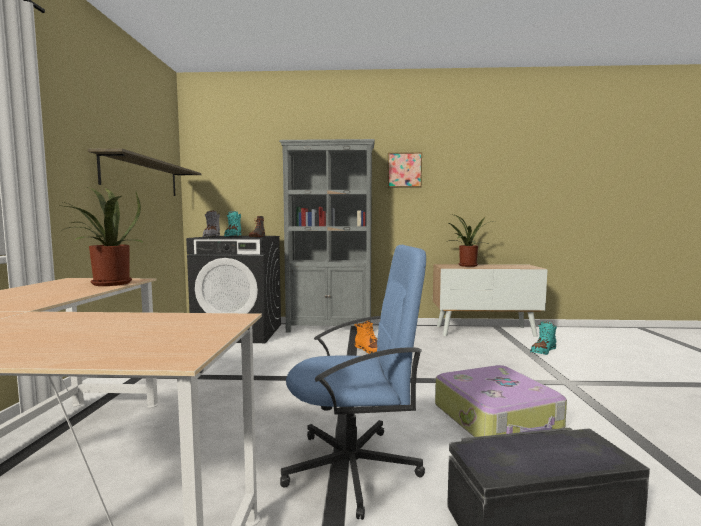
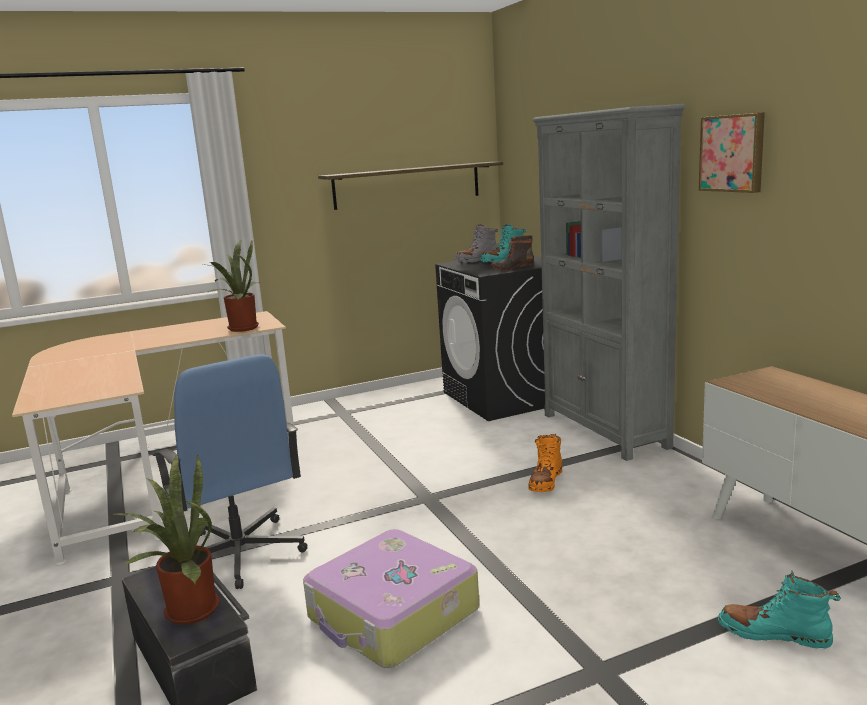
camera: 65 degrees right, 10 degrees up
potted plant [449,214,493,267] -> potted plant moved to [109,454,220,625]

